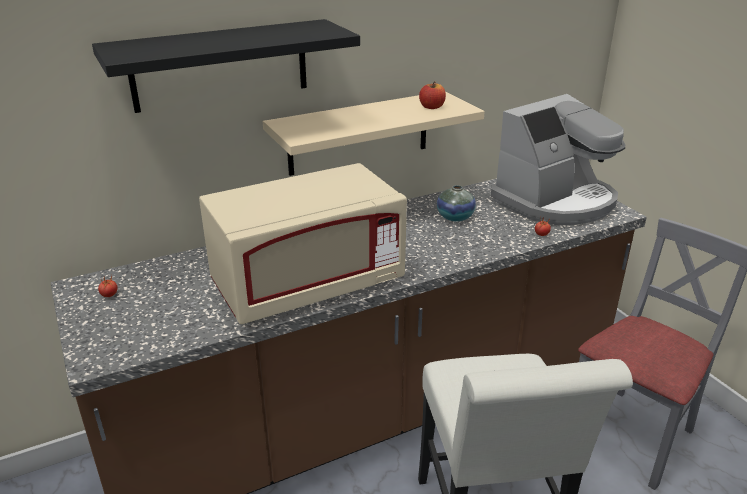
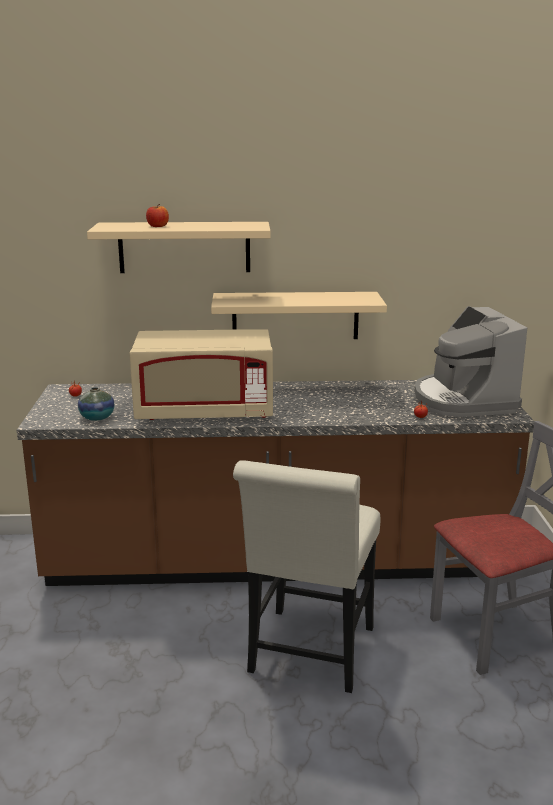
camera: 25 degrees right, 10 degrees down
black shelf [92,19,360,113] -> beige shelf [87,222,271,273]
apple [419,81,446,109] -> apple moved to [146,204,169,227]
vase [437,185,476,222] -> vase moved to [78,387,115,421]
coffee machine [491,94,625,225] -> coffee machine turned 90 degrees clockwise [414,306,527,417]

